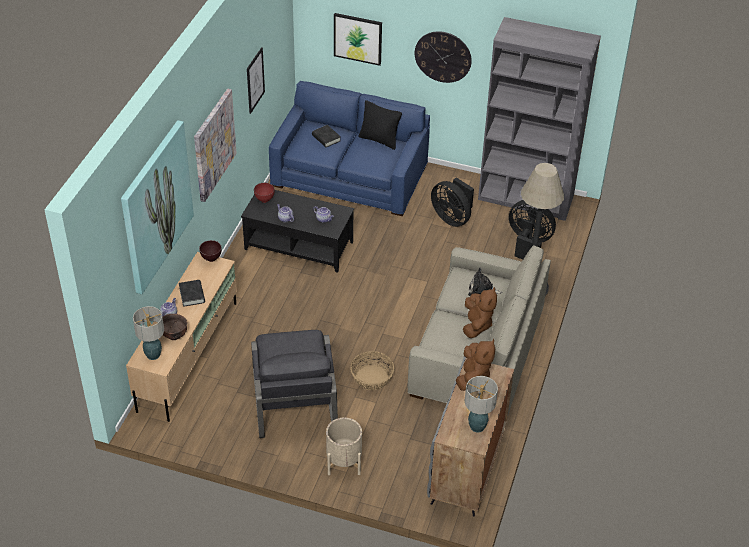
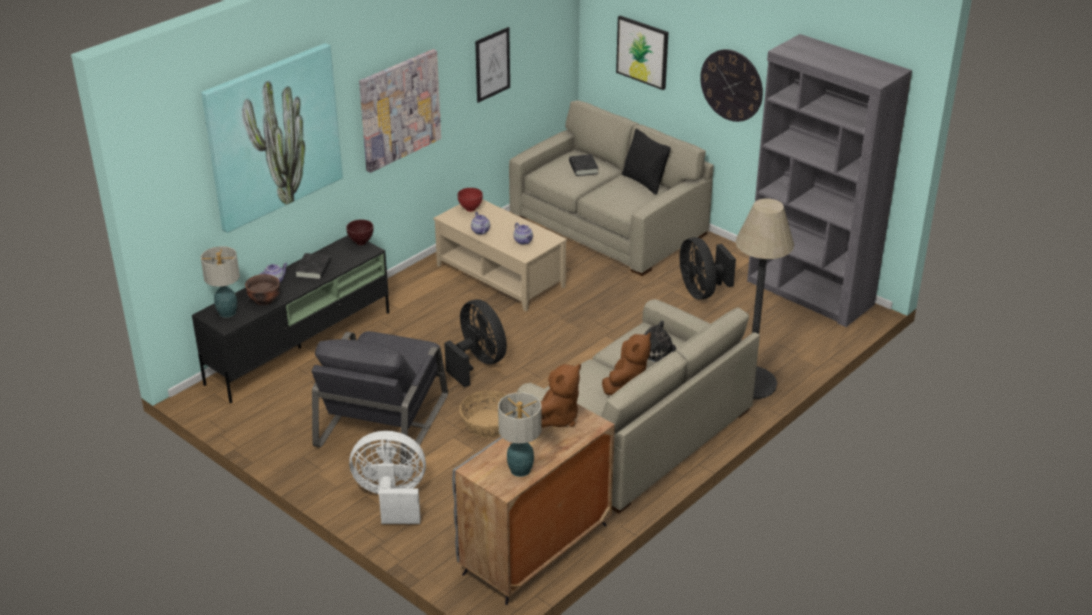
camera: 25 degrees right, 10 degrees down
beige tv stand [126,252,237,422] -> black tv stand [192,235,389,403]
black coffee table [241,190,354,273] -> beige coffee table [433,199,567,312]
blue sofa [269,81,430,216] -> beige sofa [509,100,714,276]
beige planter [326,418,362,475] -> white fan [349,431,426,524]
black fan [509,200,556,259] -> black fan moved to [444,299,507,387]

